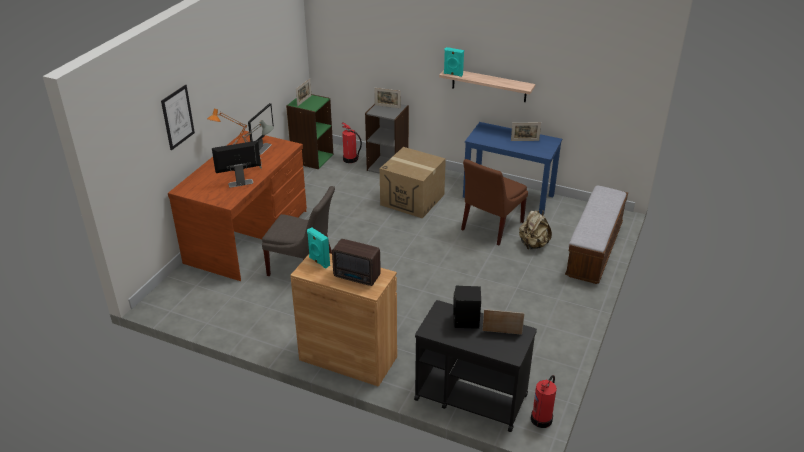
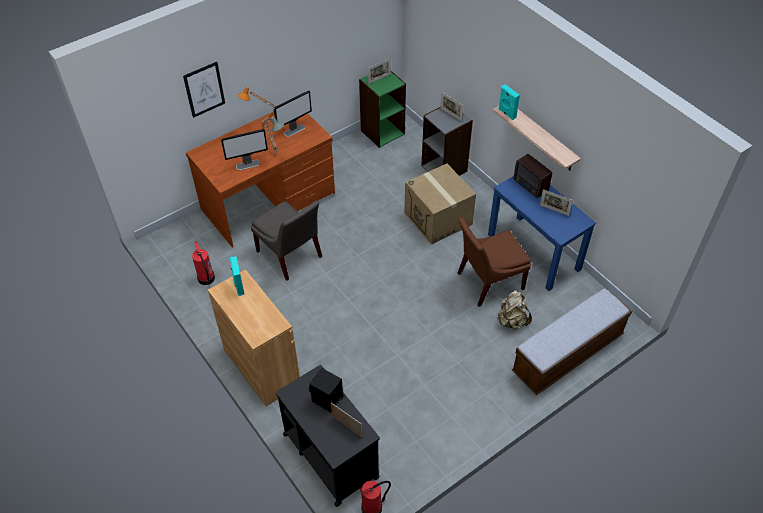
camera: 30 degrees right, 15 degrees up
monitor [212,141,261,188] -> monitor turned 150 degrees clockwise [221,129,268,170]
radio [332,239,381,286] -> radio moved to [514,154,552,198]
fire extinguisher [342,122,362,163] -> fire extinguisher moved to [192,241,215,285]

